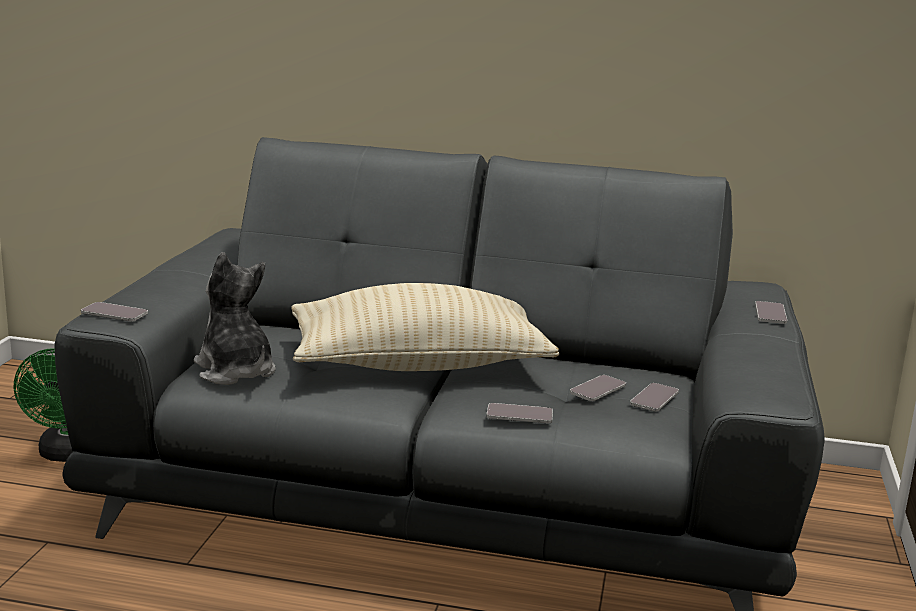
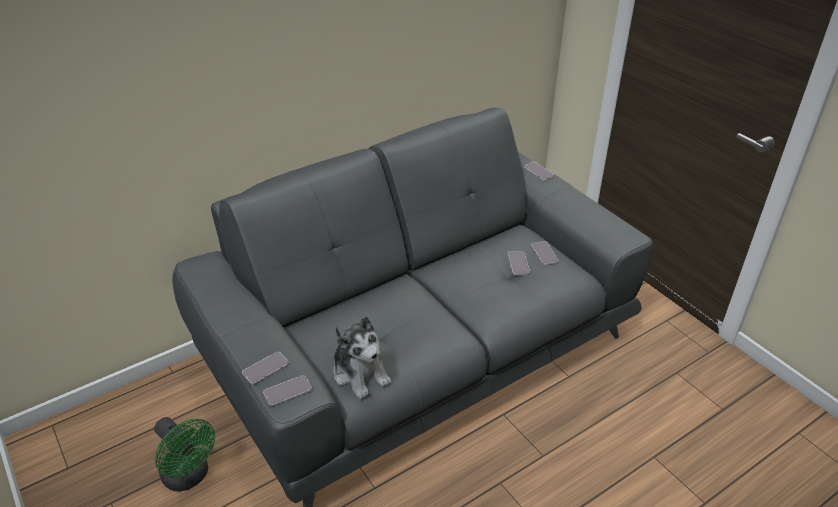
camera: 45 degrees left, 20 degrees up
plush toy [194,252,276,385] -> plush toy turned 135 degrees counterclockwise [333,317,391,399]
beige pillow [291,283,559,371] -> none
phone [487,403,553,423] -> phone moved to [242,352,289,384]

